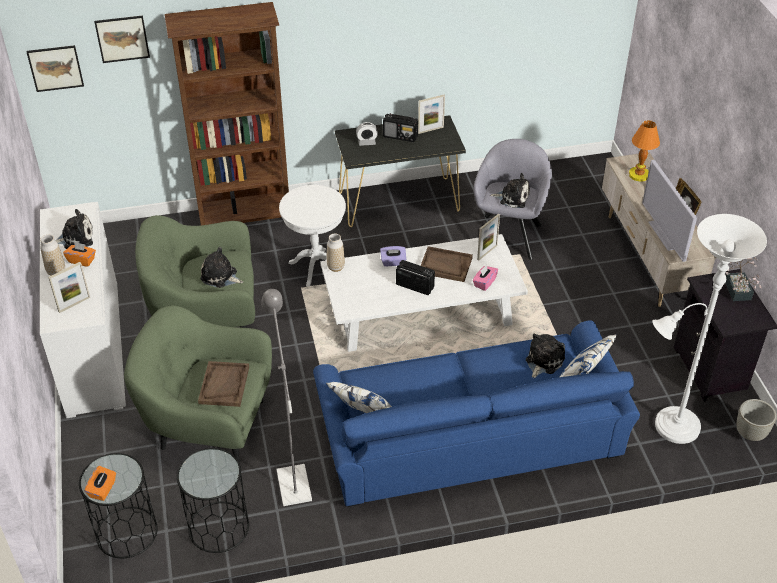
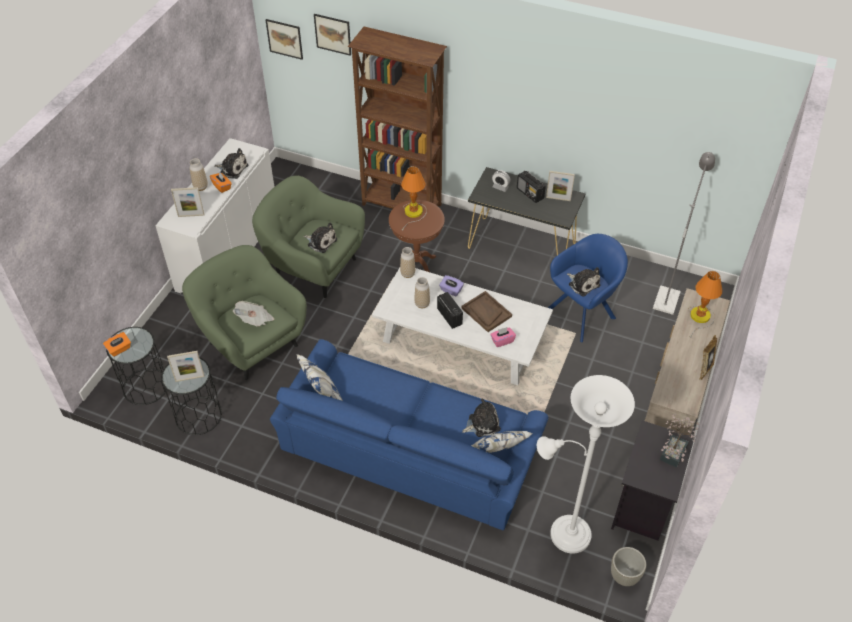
camera: 35 degrees right, 5 degrees up
brown tray [198,361,249,407] -> newspaper [233,301,274,327]
plush toy [200,247,243,288] -> plush toy turned 150 degrees clockwise [304,223,337,253]
grey floor lamp [261,289,312,506] -> grey floor lamp moved to [653,152,715,315]
white side table [279,185,346,287] -> brown side table [389,200,445,272]
grey armchair [474,139,552,260] -> blue armchair [548,234,628,342]
picture frame [477,214,500,261] -> picture frame moved to [167,351,205,382]
television [642,160,697,262] -> none
none -> table lamp [401,166,427,231]
none -> vase [414,277,430,308]

